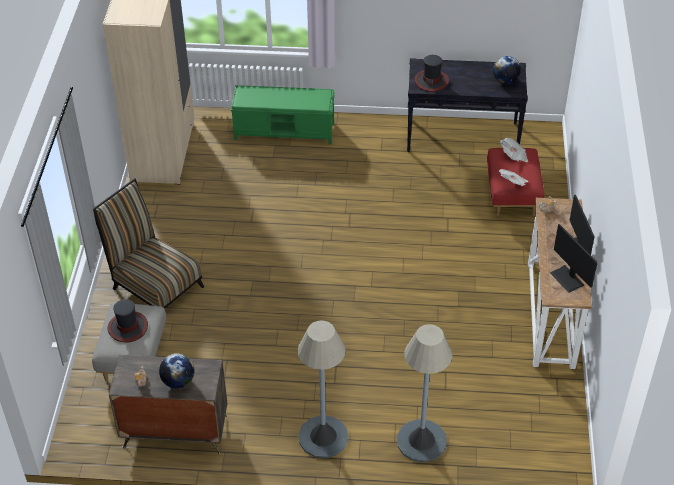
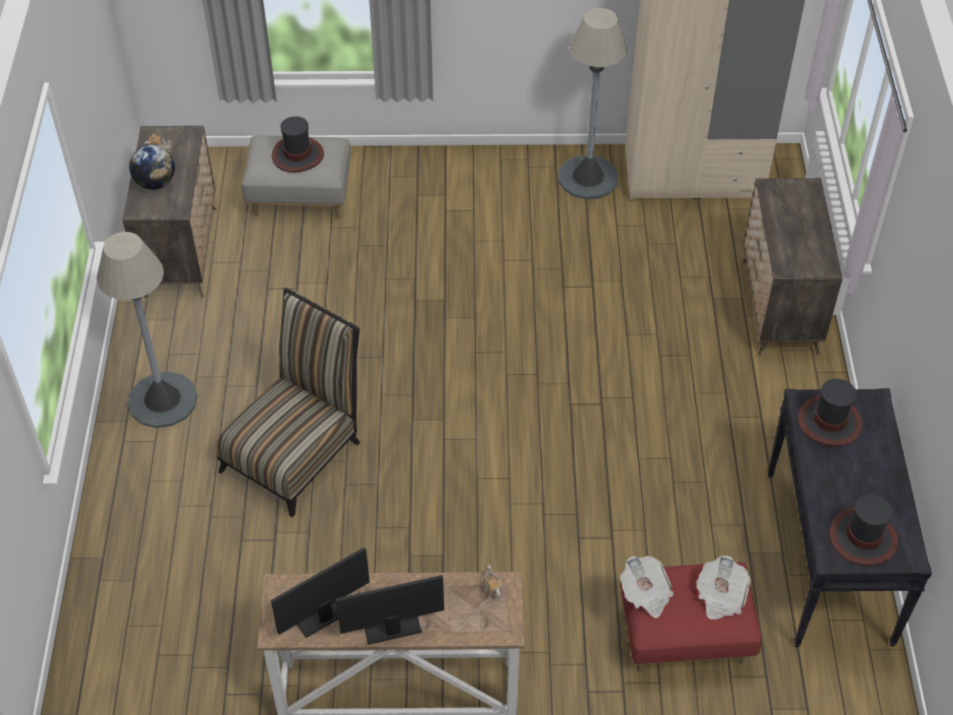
camera: 85 degrees right, 5 degrees up
chair [93,178,205,309] -> chair moved to [216,287,360,517]
green bench [231,85,335,144] -> dresser [742,178,843,356]
grey floor lamp [397,324,453,462] -> grey floor lamp moved to [558,8,628,200]
globe [493,56,521,84] -> hat [829,494,898,566]

